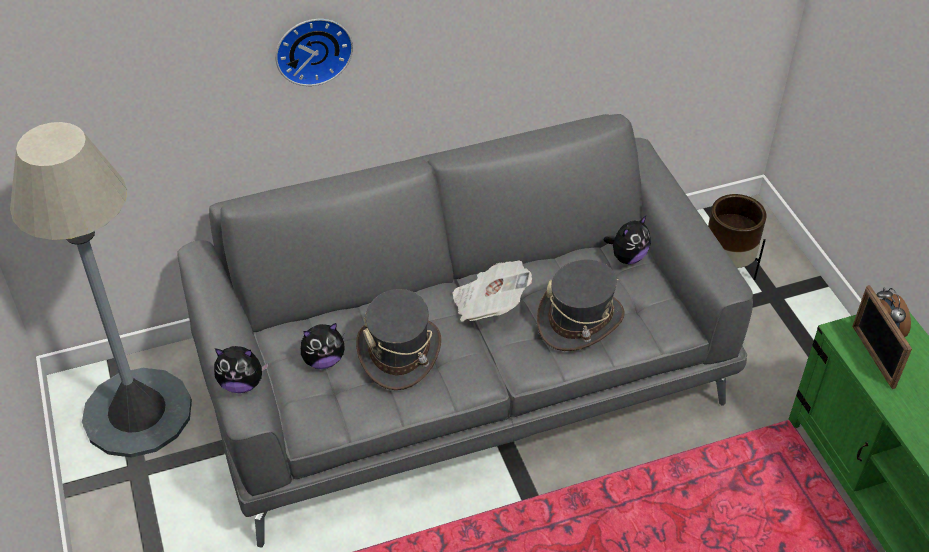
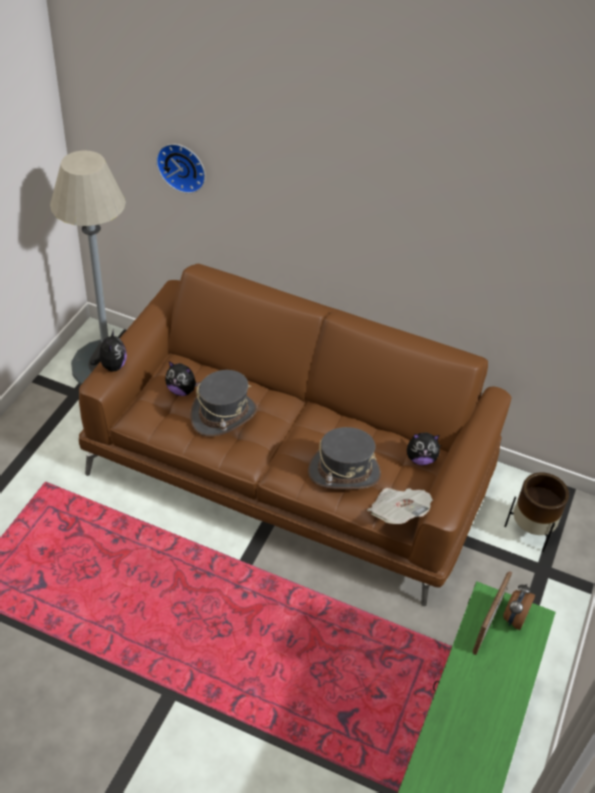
camera: 40 degrees right, 0 degrees up
grey sofa [177,114,753,548] -> brown sofa [79,263,512,606]
plush toy [214,346,268,393] -> plush toy turned 135 degrees counterclockwise [90,329,127,372]
wall clock [275,19,353,86] -> wall clock moved to [156,144,206,194]
newspaper [452,260,532,322] -> newspaper moved to [367,488,433,524]

